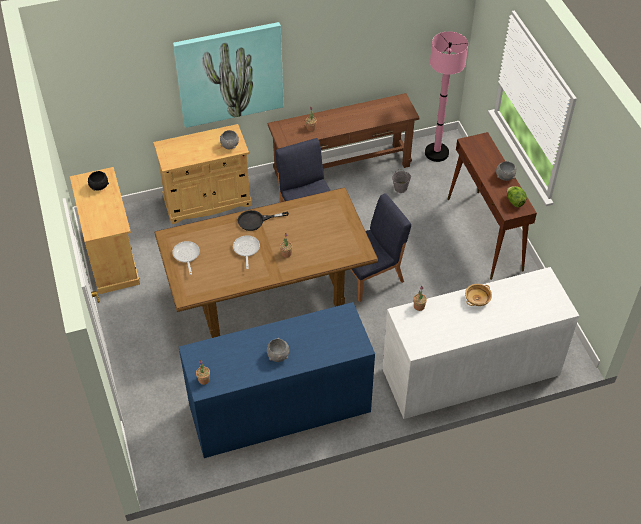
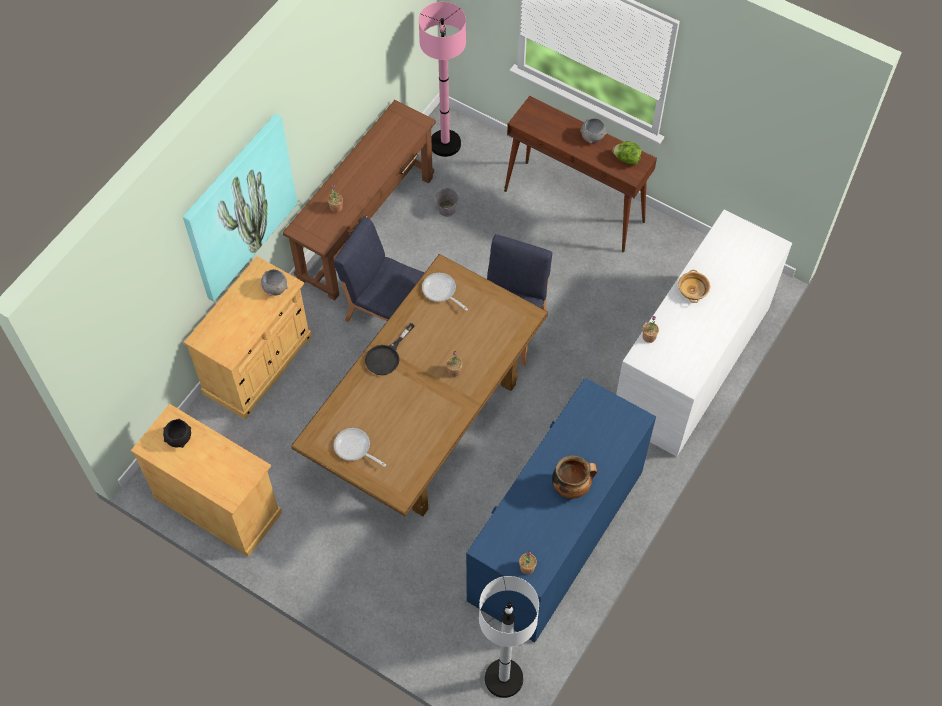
camera: 40 degrees left, 10 degrees up
frying pan [233,235,260,269] -> frying pan moved to [422,273,468,311]
grey bowl [267,338,289,362] -> cooking pot [552,455,597,499]
none -> white floor lamp [479,576,539,698]

